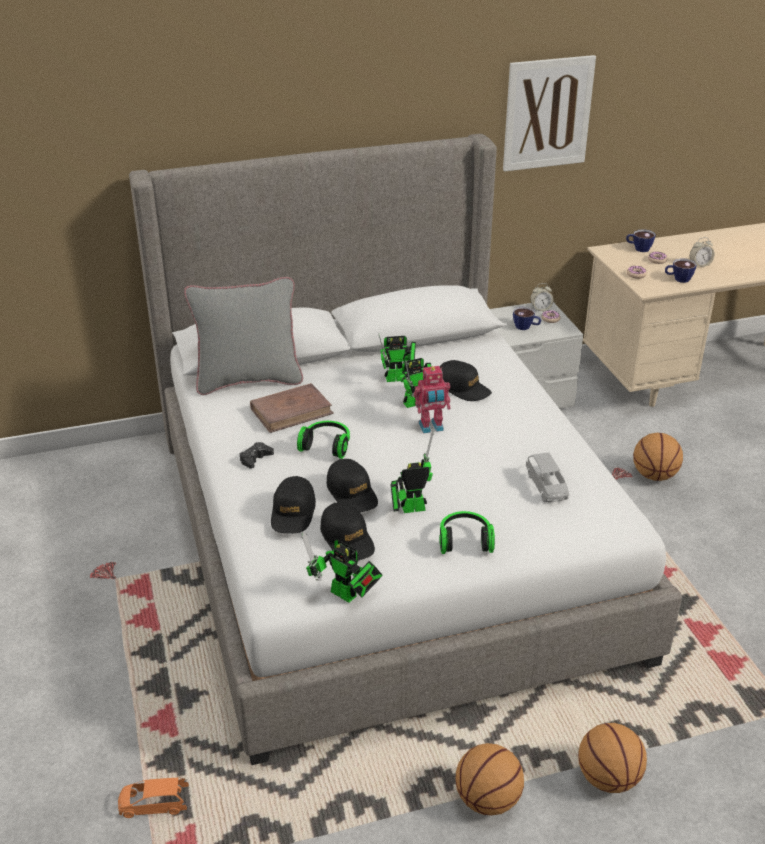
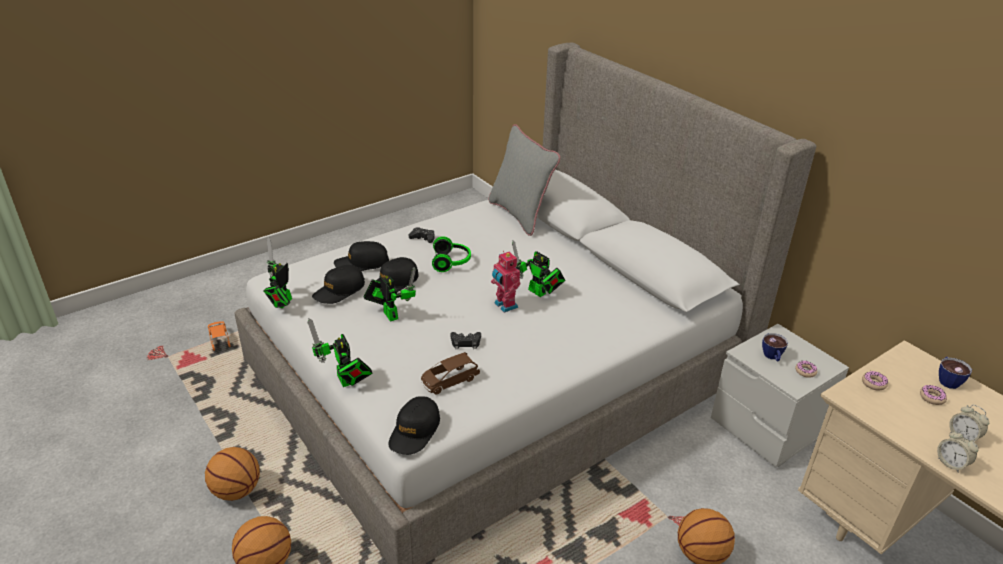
camera: 70 degrees right, 0 degrees up
brown book [250,383,334,433] -> none
toy robot [379,335,416,382] -> toy robot moved to [308,318,372,387]
headphones [439,511,495,554] -> none
black cap [440,360,492,401] -> black cap moved to [389,396,440,455]
picture [503,55,596,172] -> none
grey toy car [526,452,569,502] -> brown toy car [421,352,480,395]
alarm clock [530,283,554,312] -> alarm clock moved to [937,430,978,472]
cup [665,258,697,283] -> none
none -> black game controller [451,332,481,349]

